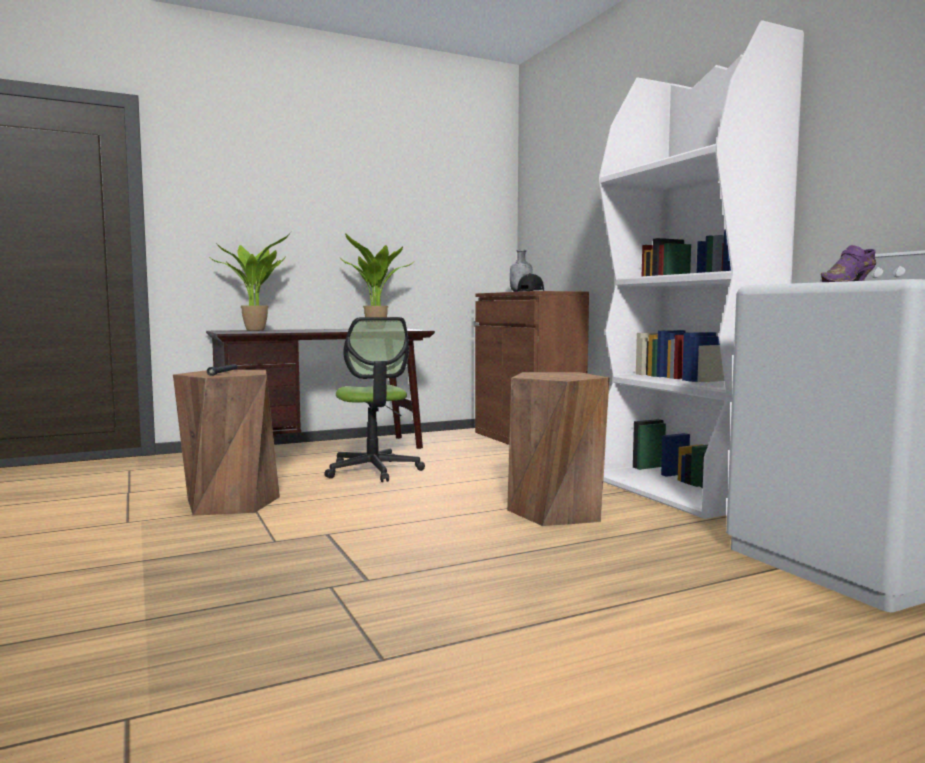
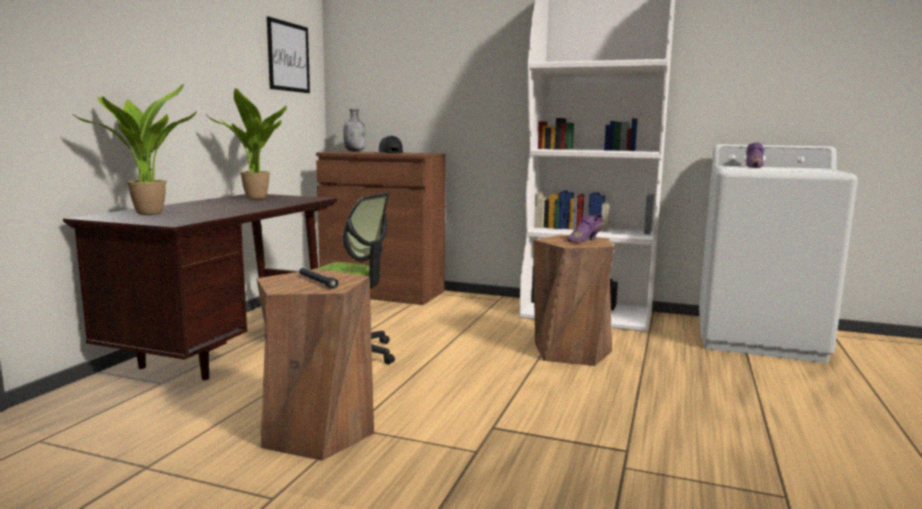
camera: 45 degrees left, 5 degrees up
none -> picture [267,17,310,93]
none -> purple shoe [567,214,603,242]

